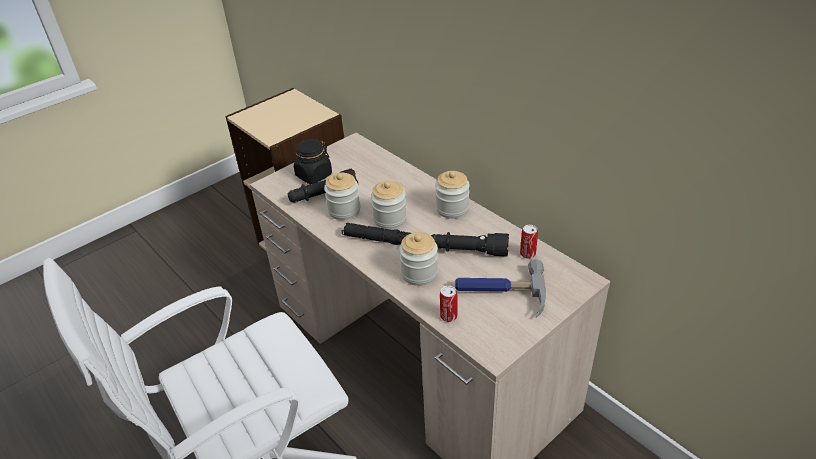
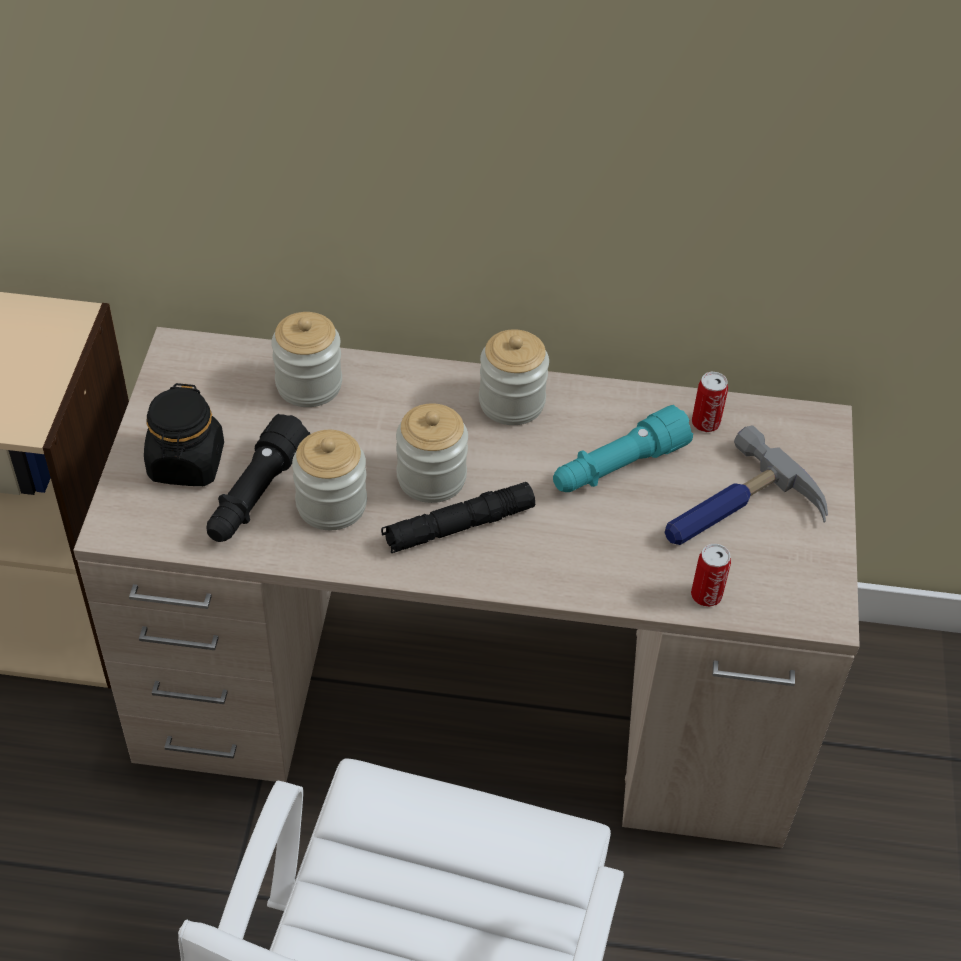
camera: 45 degrees left, 10 degrees up
jar [399,232,438,286] -> jar moved to [271,312,342,407]
black flashlight [431,232,509,257] -> turquoise flashlight [553,405,693,492]

